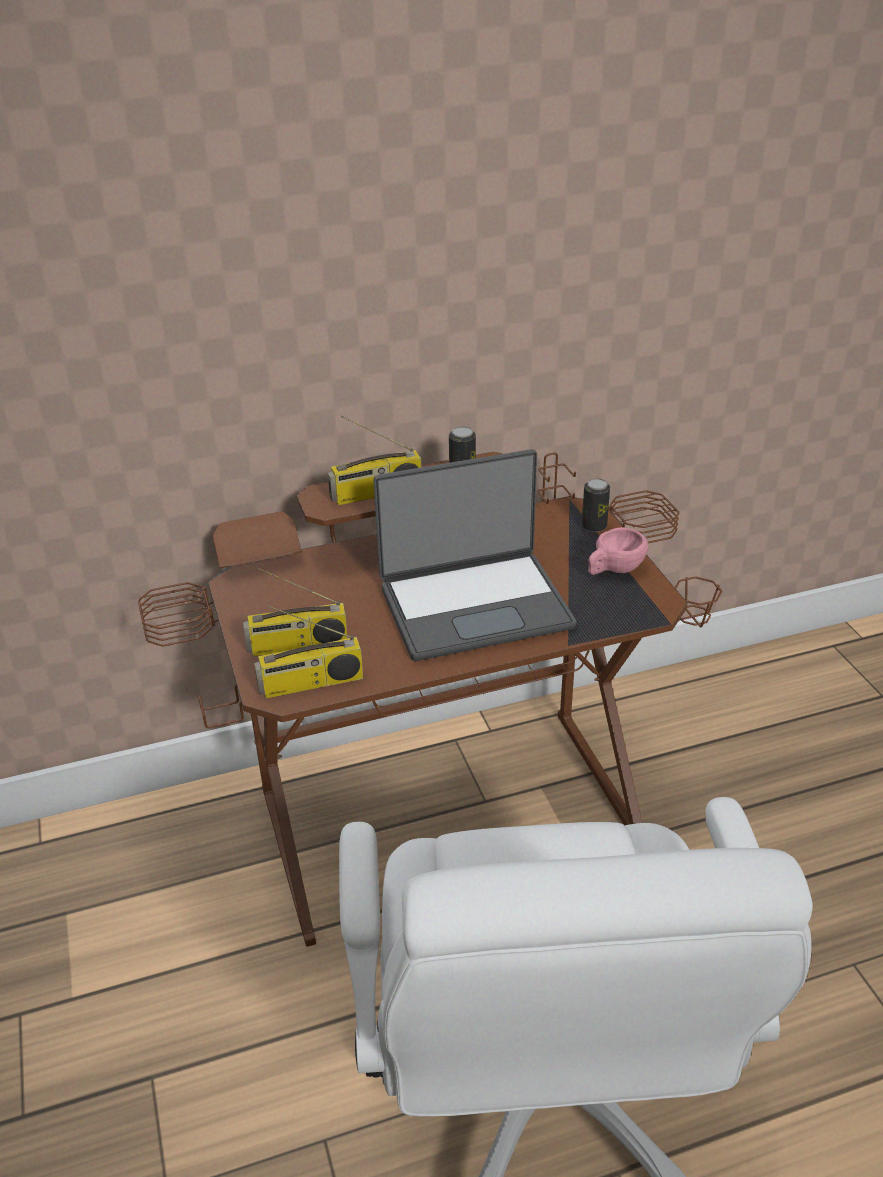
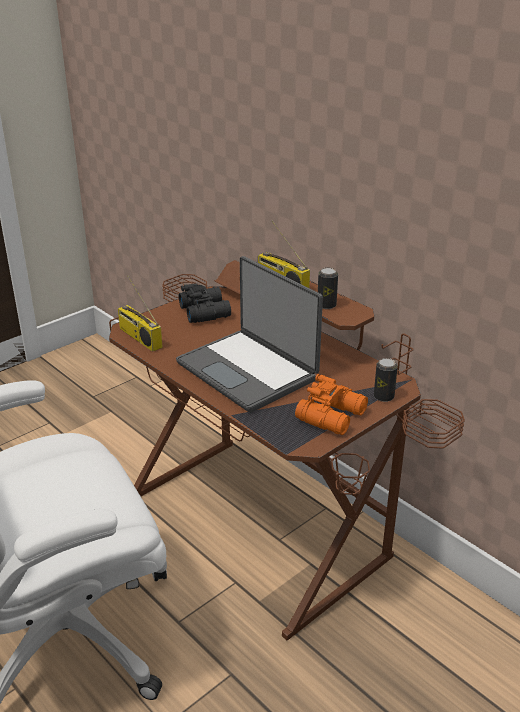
camera: 65 degrees right, 5 degrees down
radio [243,567,348,657] -> none
pink cup [588,527,648,575] -> orange binoculars [295,374,368,435]
none -> black binoculars [179,283,231,323]

